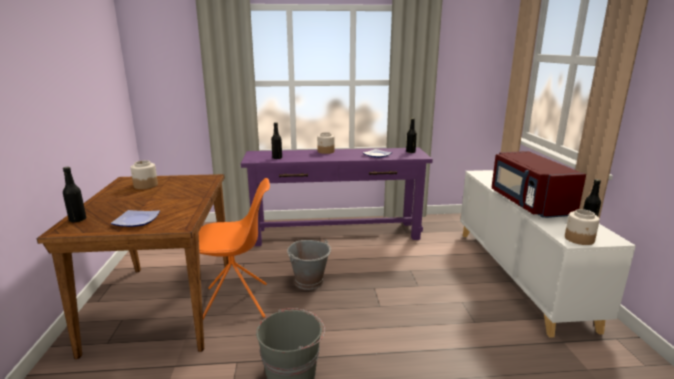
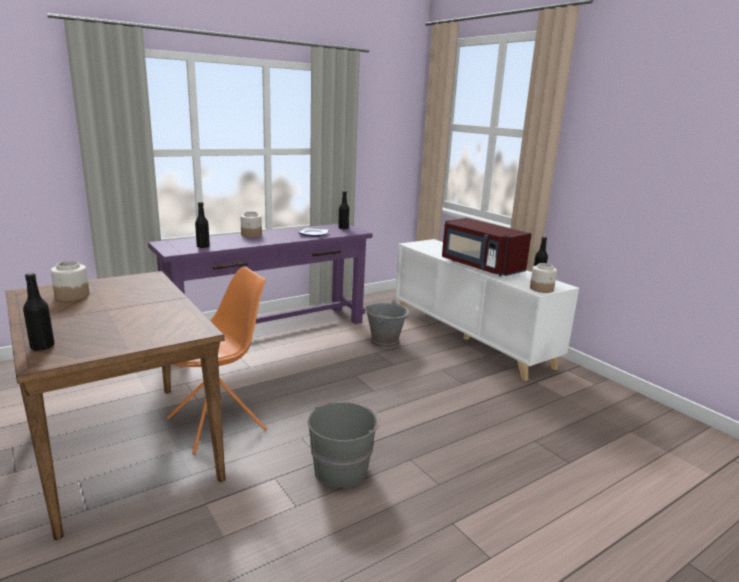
camera: 30 degrees left, 0 degrees up
plate [111,210,160,227] -> none
grey bucket [287,239,331,290] -> grey bucket moved to [365,300,409,349]

